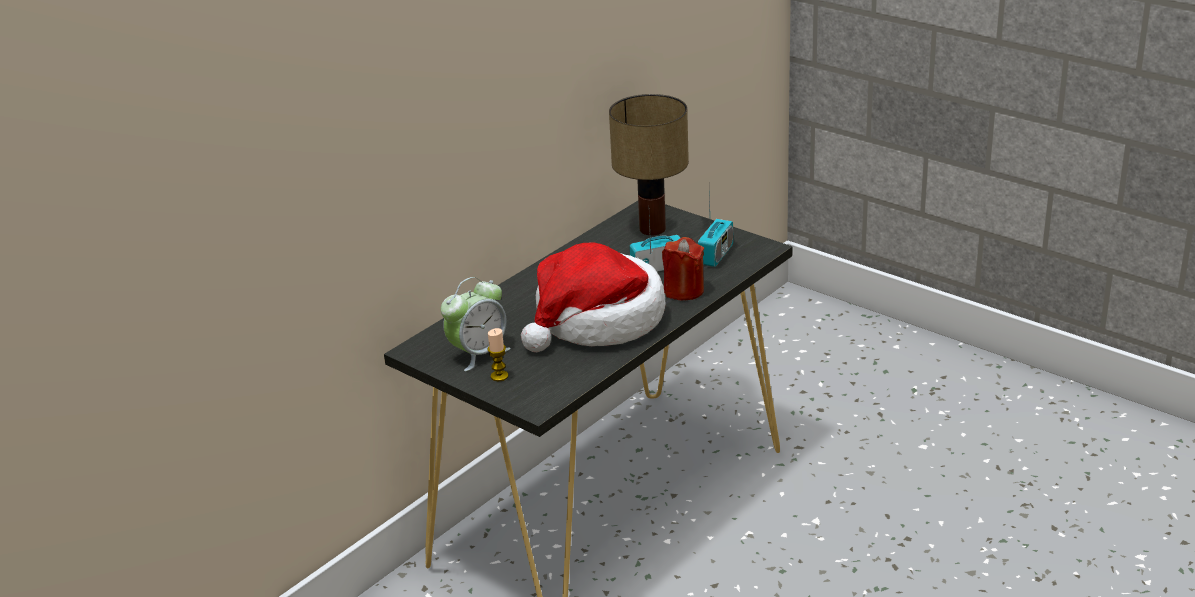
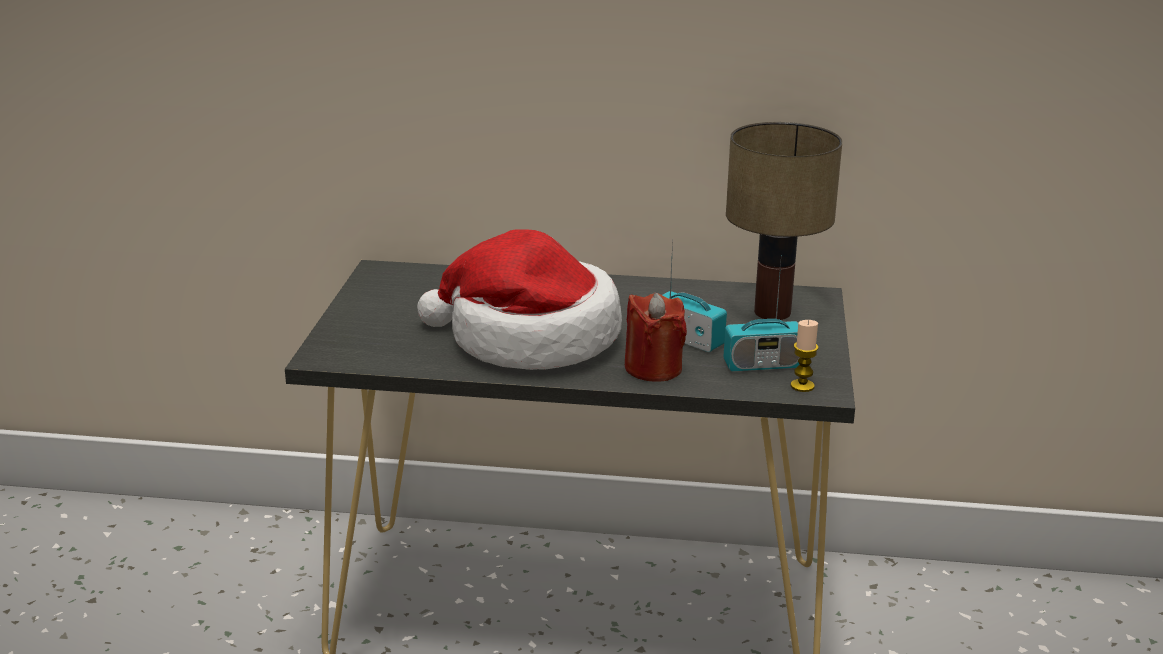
camera: 55 degrees right, 5 degrees down
alarm clock [441,277,510,371] -> none
candle [488,328,508,381] -> candle moved to [791,320,818,392]

